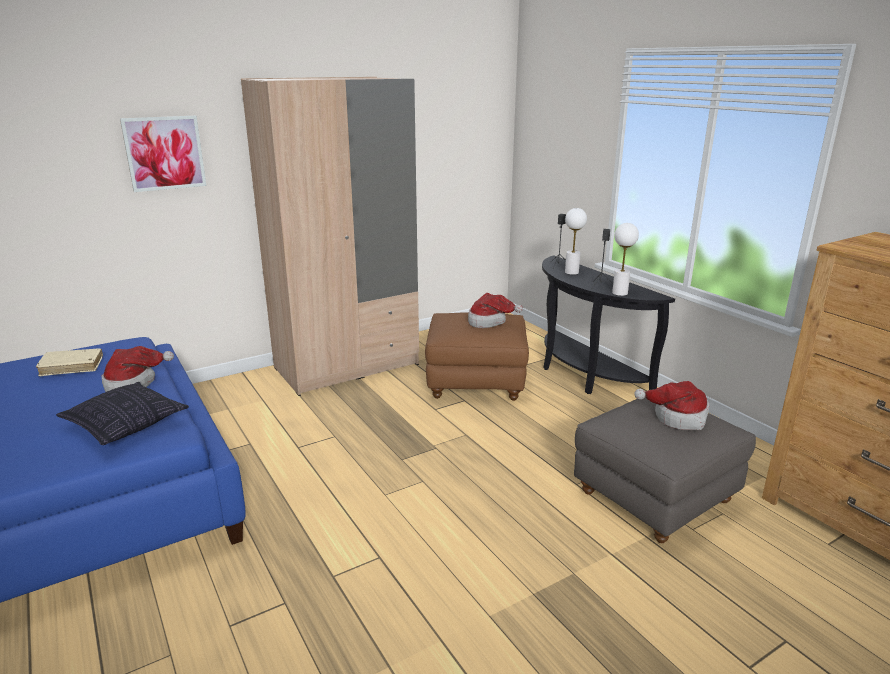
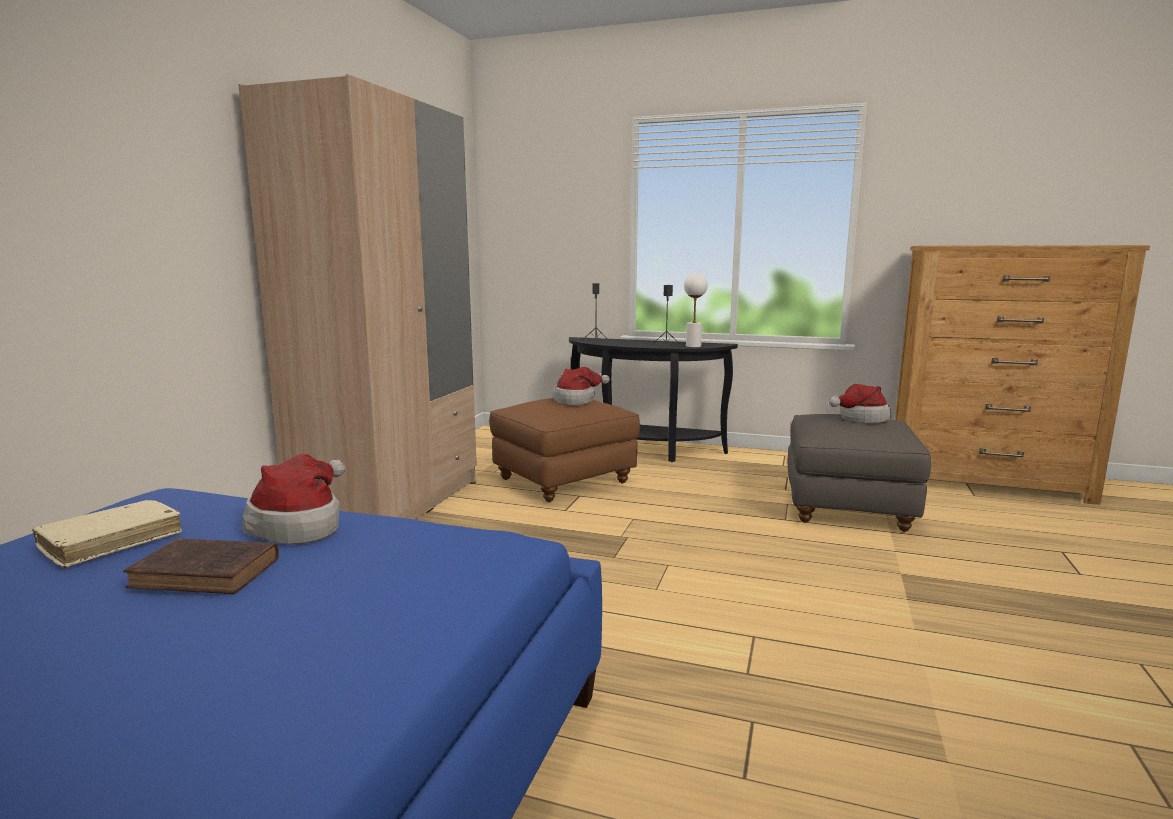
camera: 40 degrees left, 10 degrees down
pillow [56,382,189,445] -> none
picture [120,116,206,192] -> none
white table lamp [565,208,587,275] -> none
none -> brown book [123,538,279,594]

